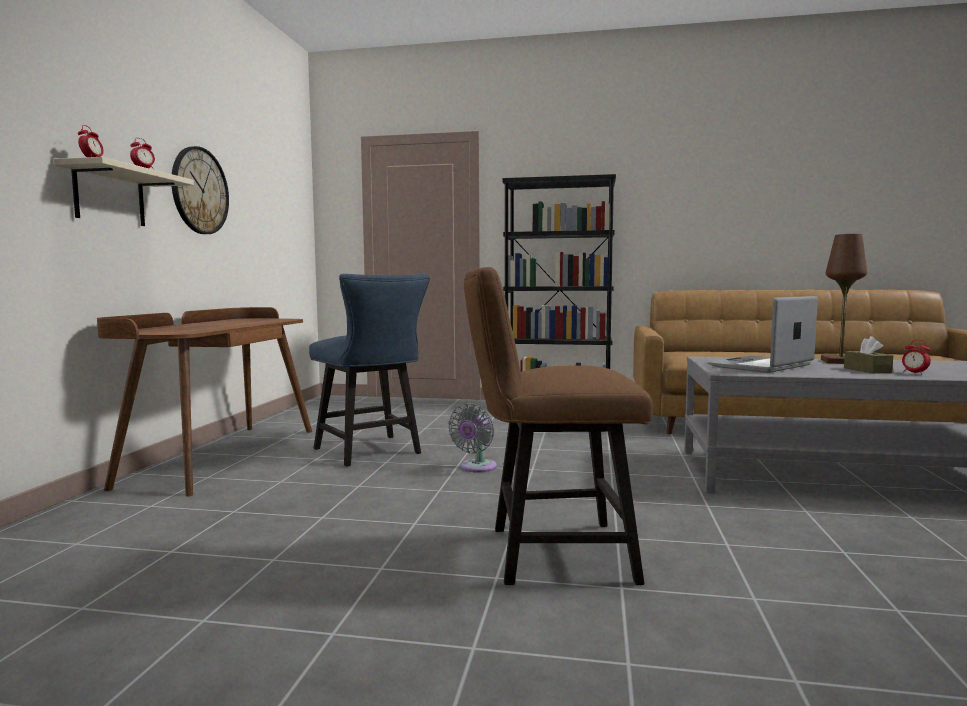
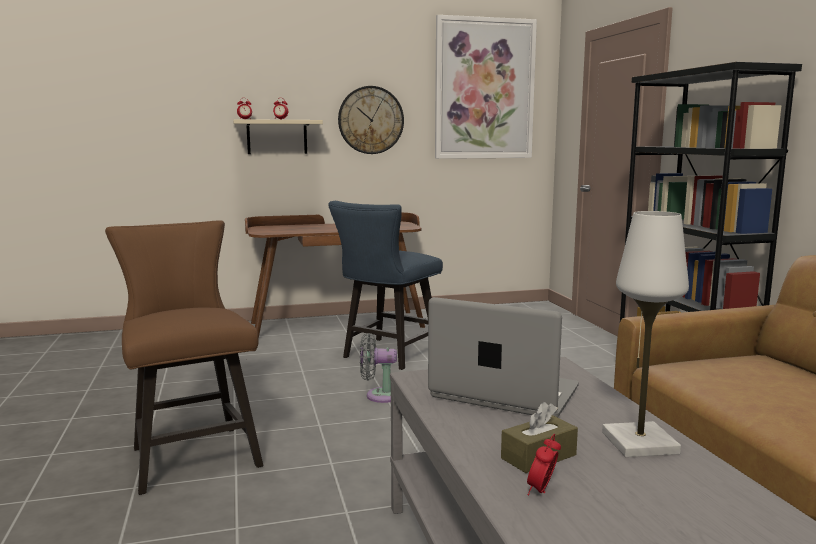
camera: 65 degrees right, 5 degrees up
brown table lamp [821,234,867,364] -> white table lamp [602,211,689,457]
none -> picture [435,15,537,159]

